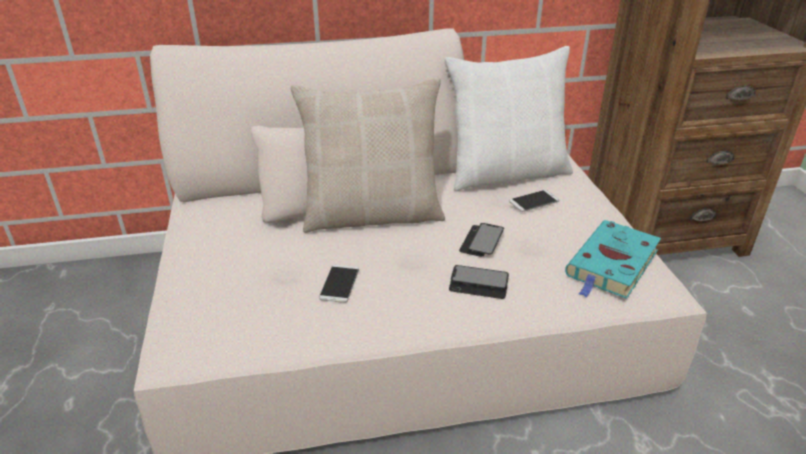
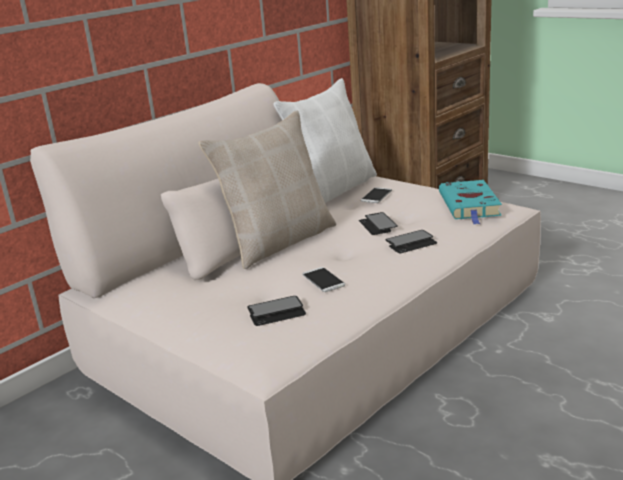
camera: 35 degrees left, 10 degrees down
none -> phone [247,296,306,326]

